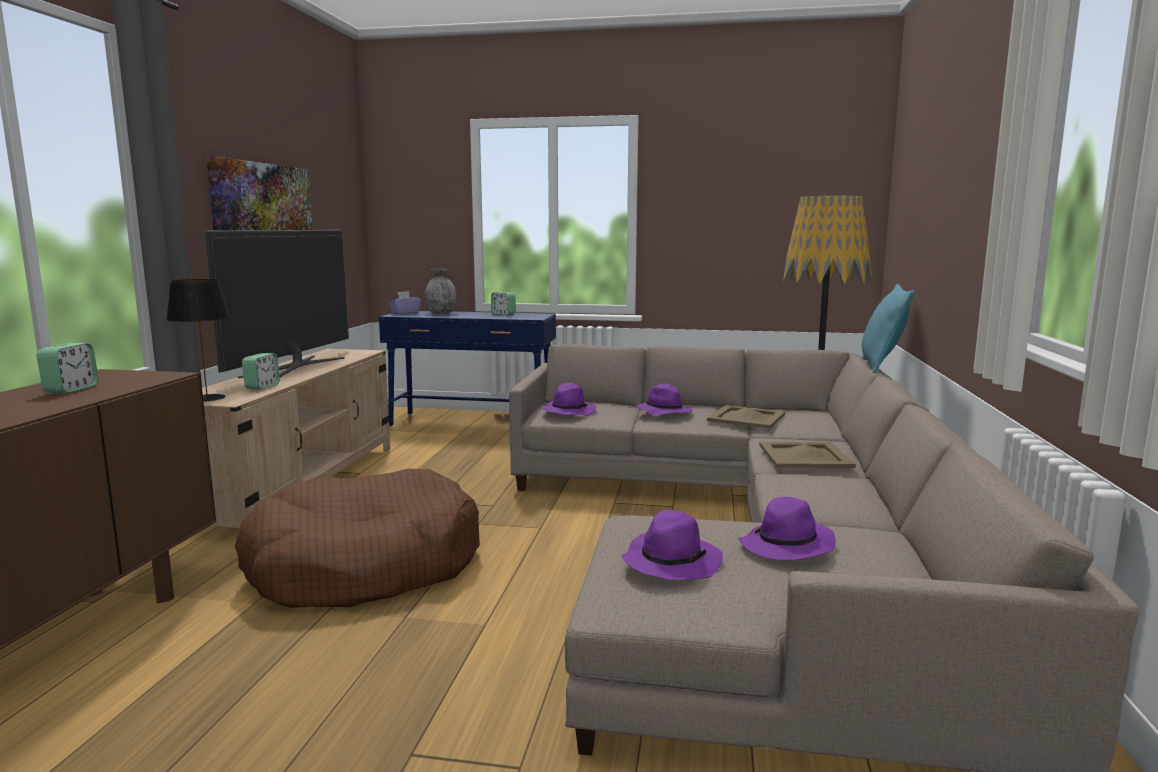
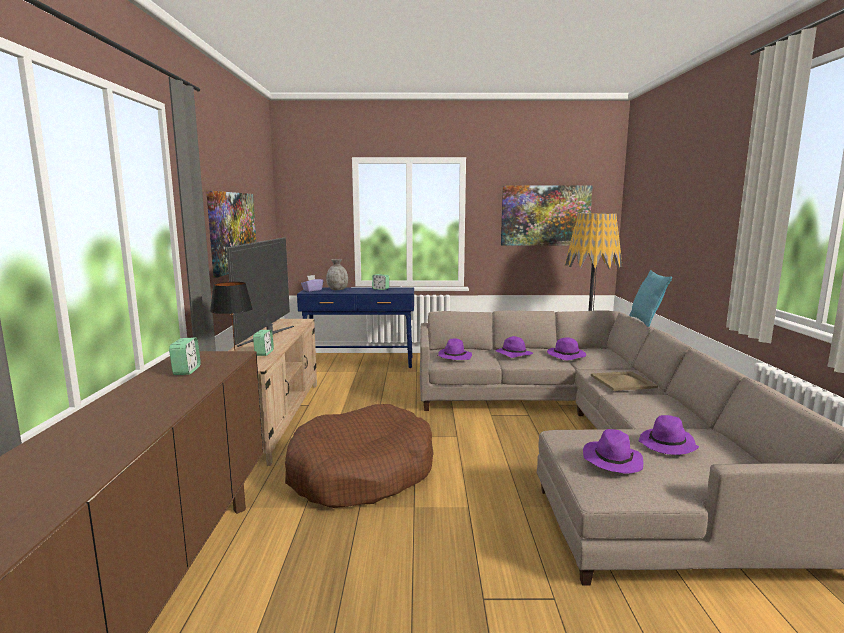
camera: 10 degrees left, 0 degrees up
beige tray [707,405,785,429] -> purple hat [547,338,586,361]
none -> picture [501,186,593,245]

